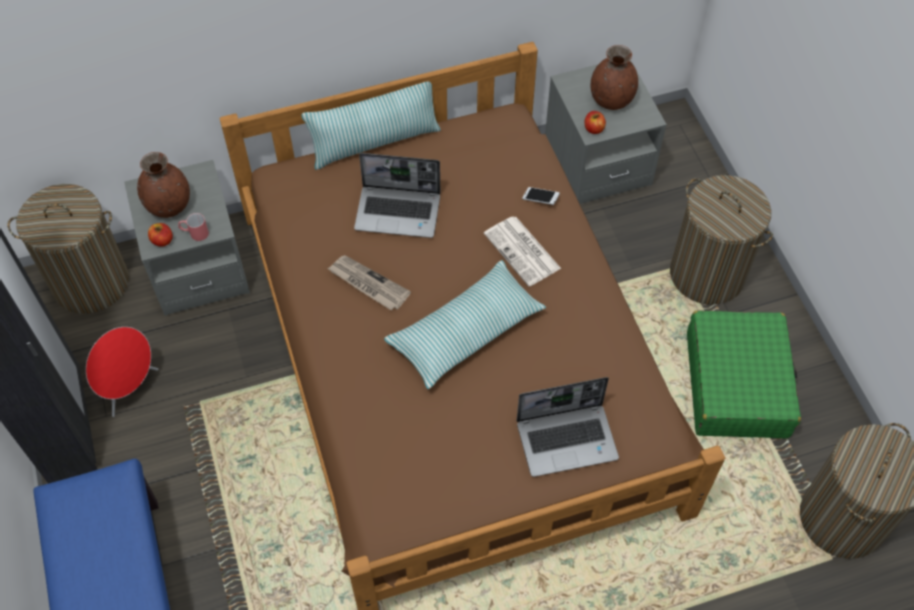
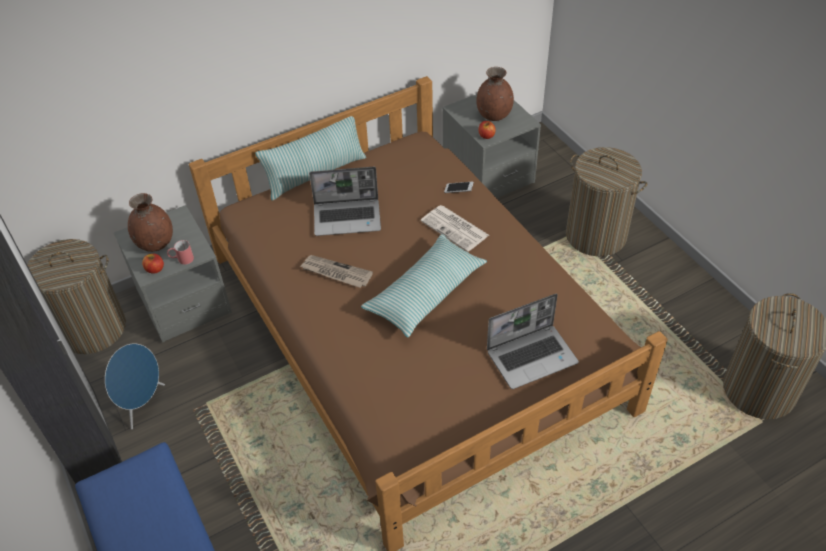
camera: 10 degrees left, 10 degrees down
red speaker [86,327,159,417] -> blue speaker [105,344,165,429]
green suitcase [687,310,801,439] -> none

